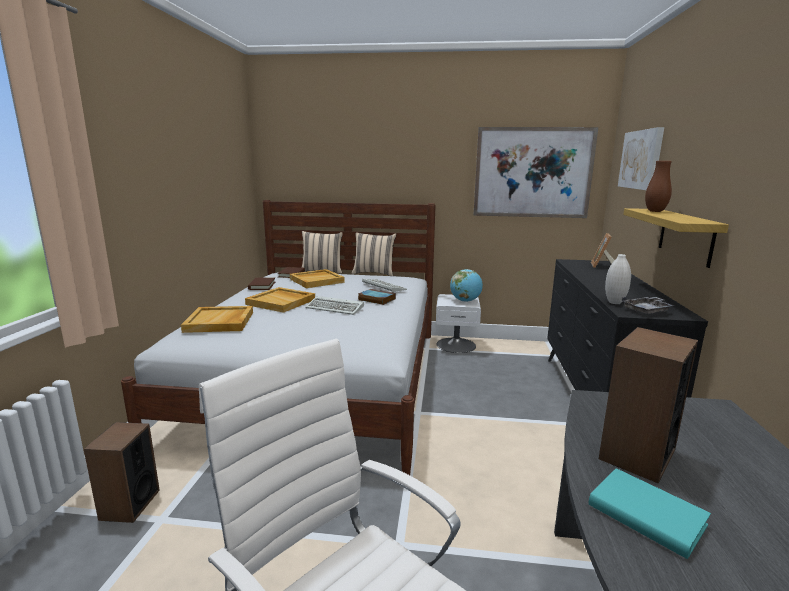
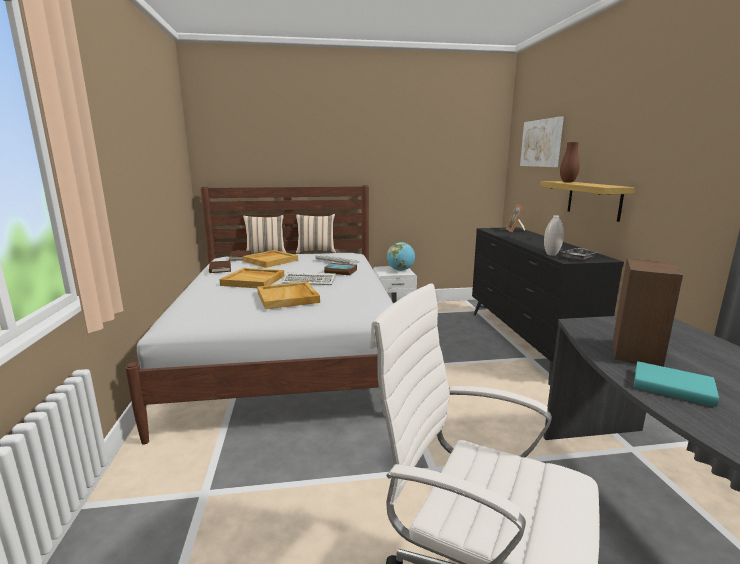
camera: 15 degrees left, 0 degrees up
speaker [84,422,160,523] -> none
beige tray [181,306,253,333] -> beige tray moved to [257,282,320,309]
picture [474,127,598,218] -> none

